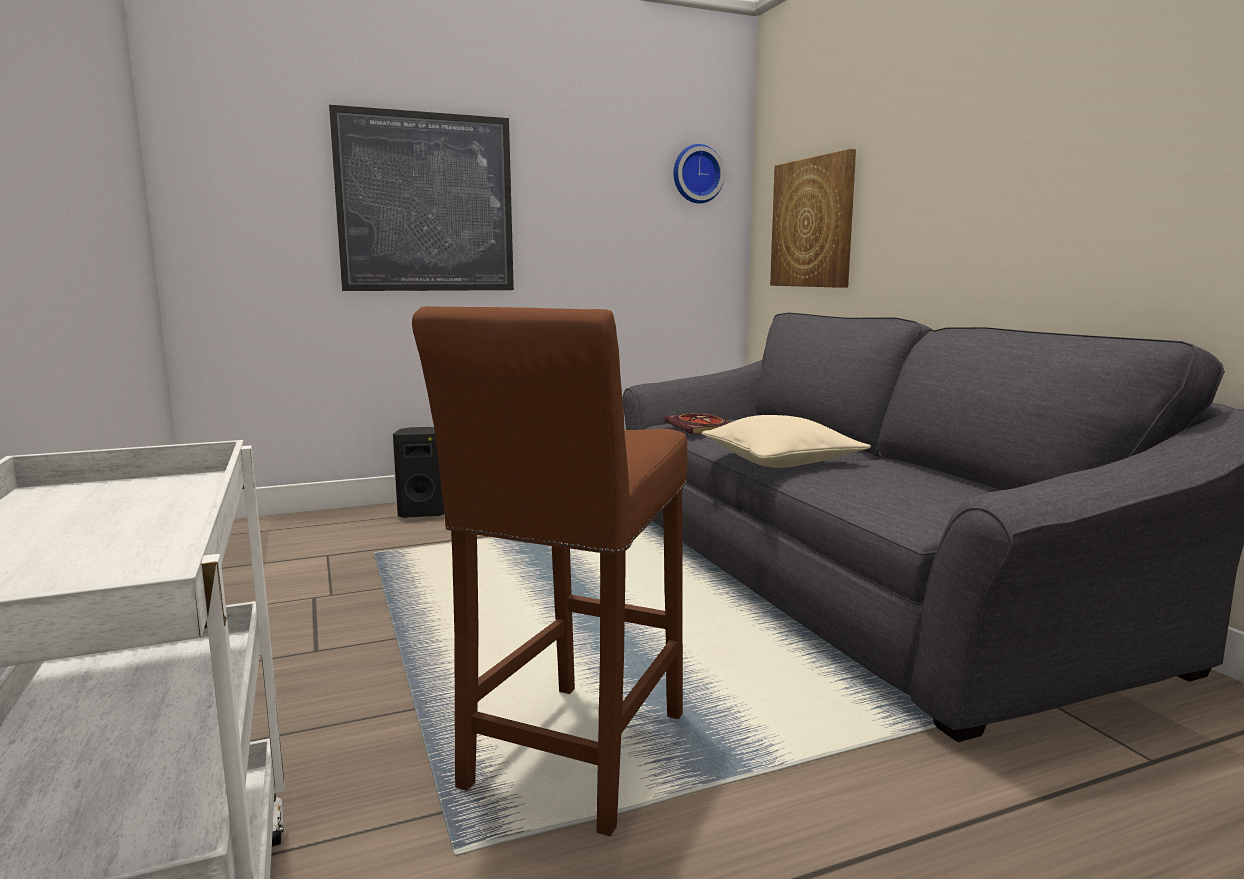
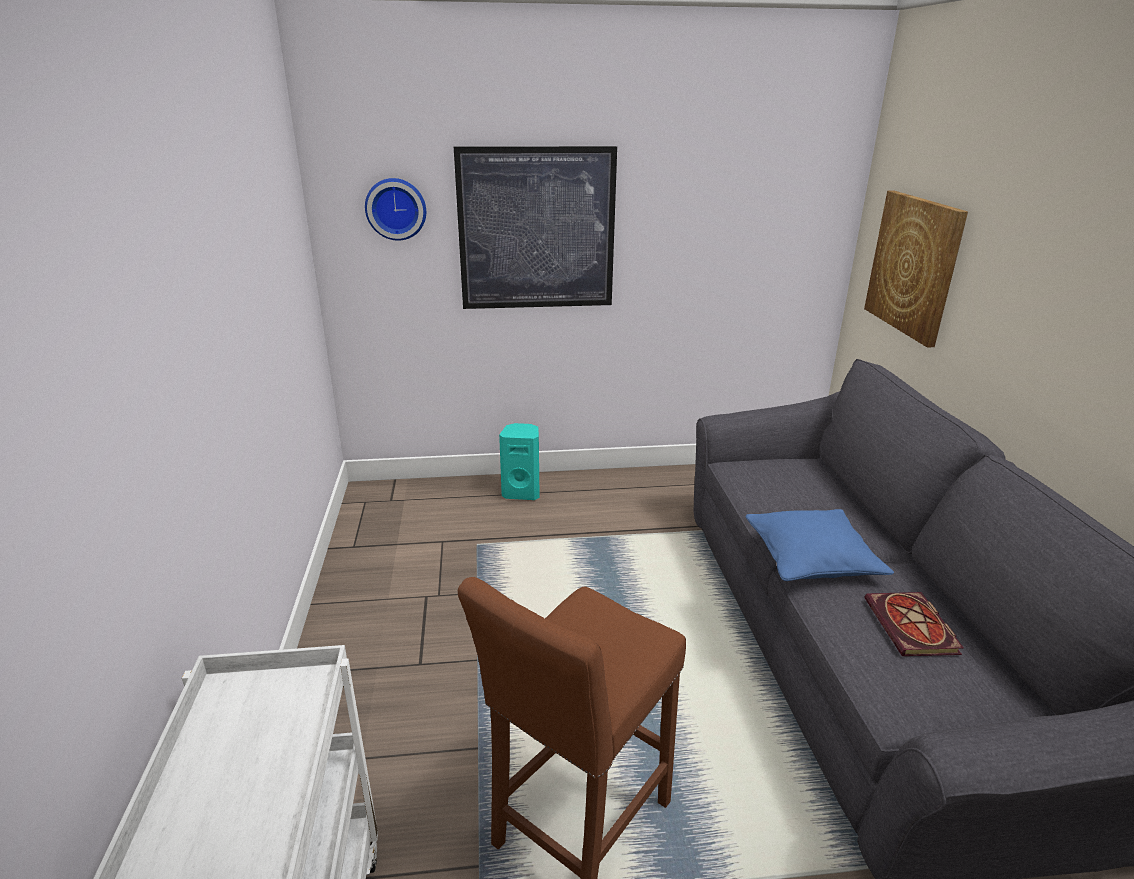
camera: 15 degrees right, 15 degrees up
black speaker [393,427,444,518] -> turquoise speaker [499,423,540,500]
book [665,413,731,434] -> book moved to [864,592,964,656]
wall clock [673,144,724,203] -> wall clock moved to [365,178,426,241]
beige pillow [702,415,871,468] -> blue pillow [745,509,894,581]

